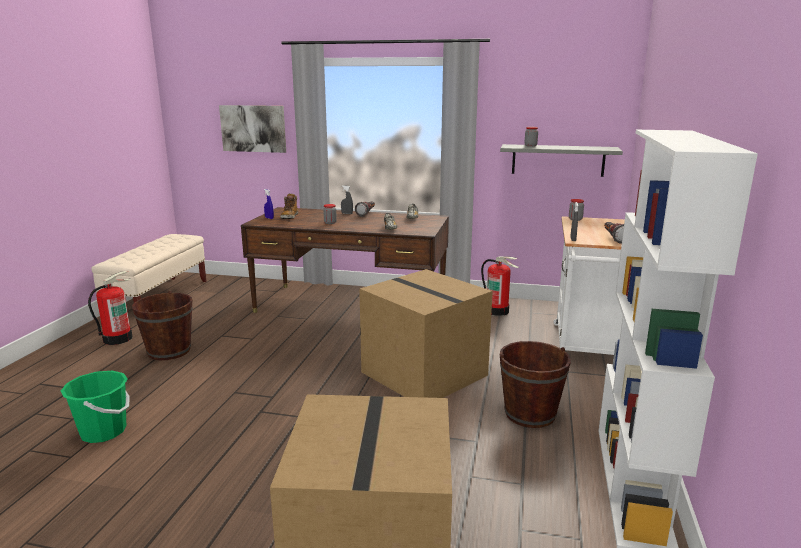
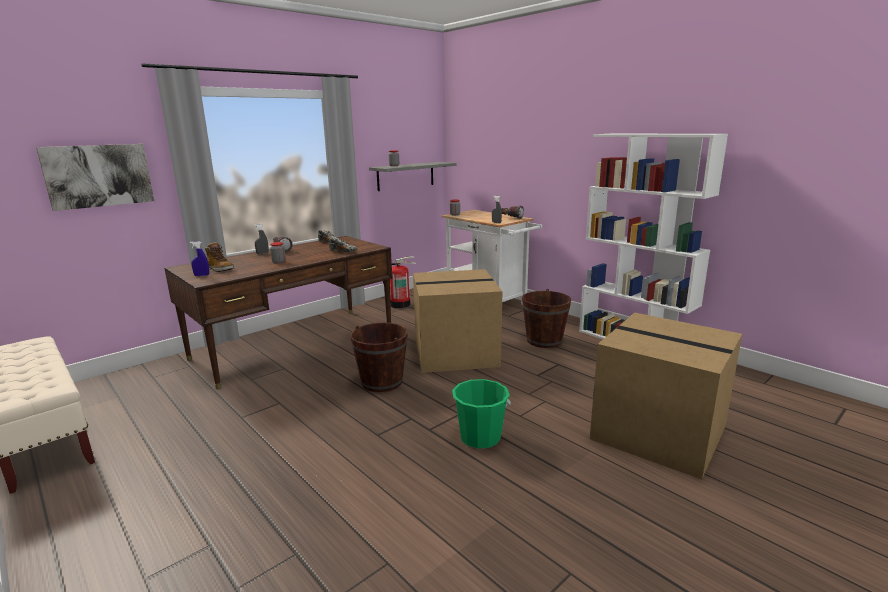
camera: 55 degrees left, 0 degrees up
green bucket [61,371,129,443] -> green bucket moved to [452,379,511,449]
fire extinguisher [88,271,133,345] -> none
brown bucket [132,290,192,360] -> brown bucket moved to [350,322,408,392]

